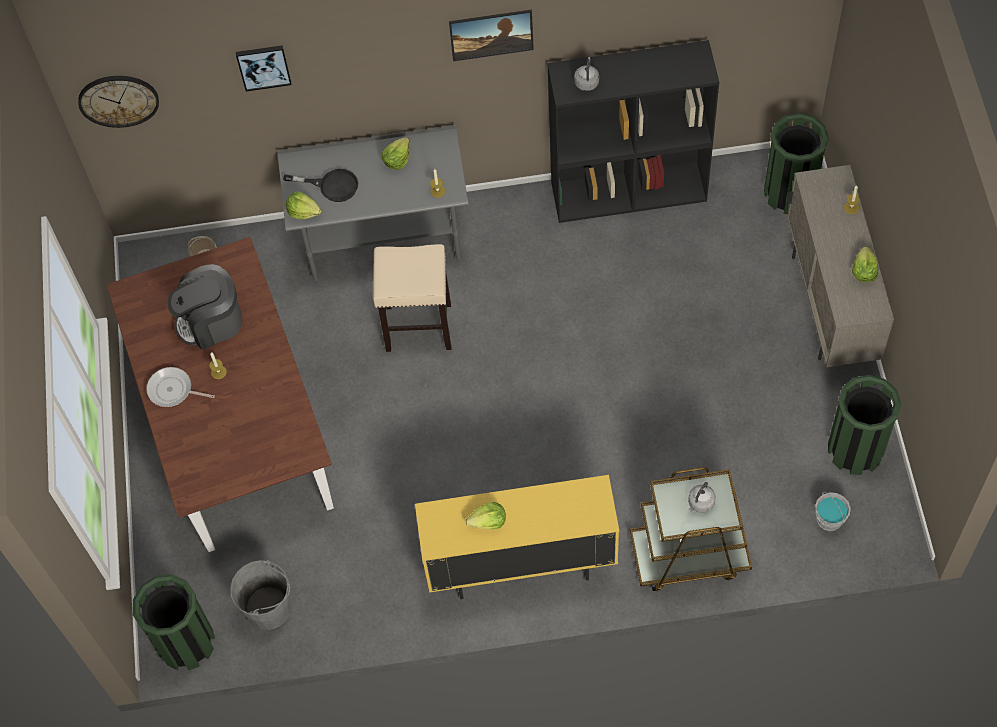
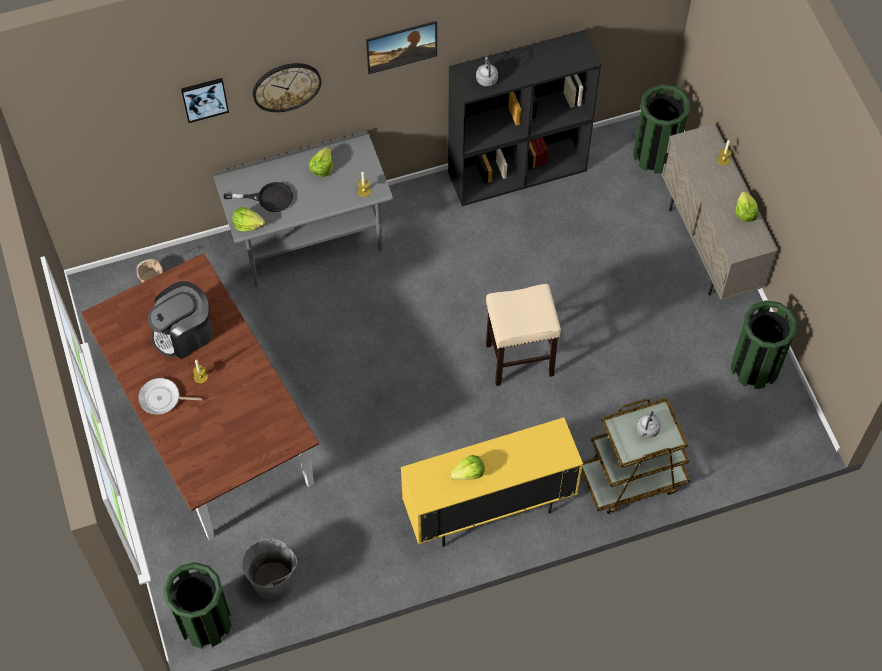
camera: 15 degrees left, 0 degrees up
wall clock [78,76,159,128] -> wall clock moved to [253,63,321,112]
beige stool [373,244,451,352] -> beige stool moved to [486,284,561,386]
grey bucket [815,492,851,531] -> none

